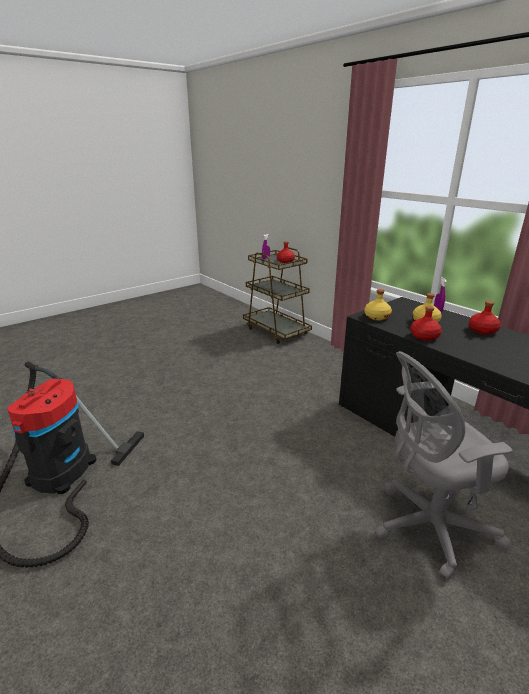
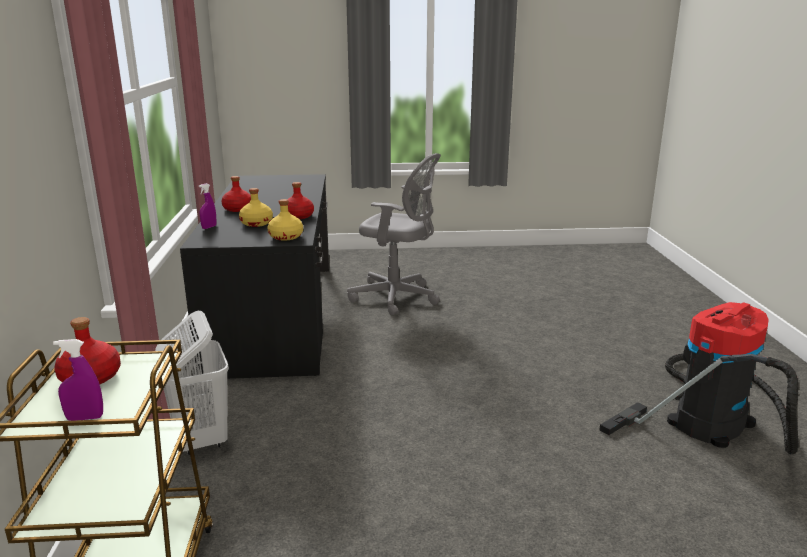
camera: 145 degrees left, 5 degrees down
none -> white laundry basket [155,311,229,455]

